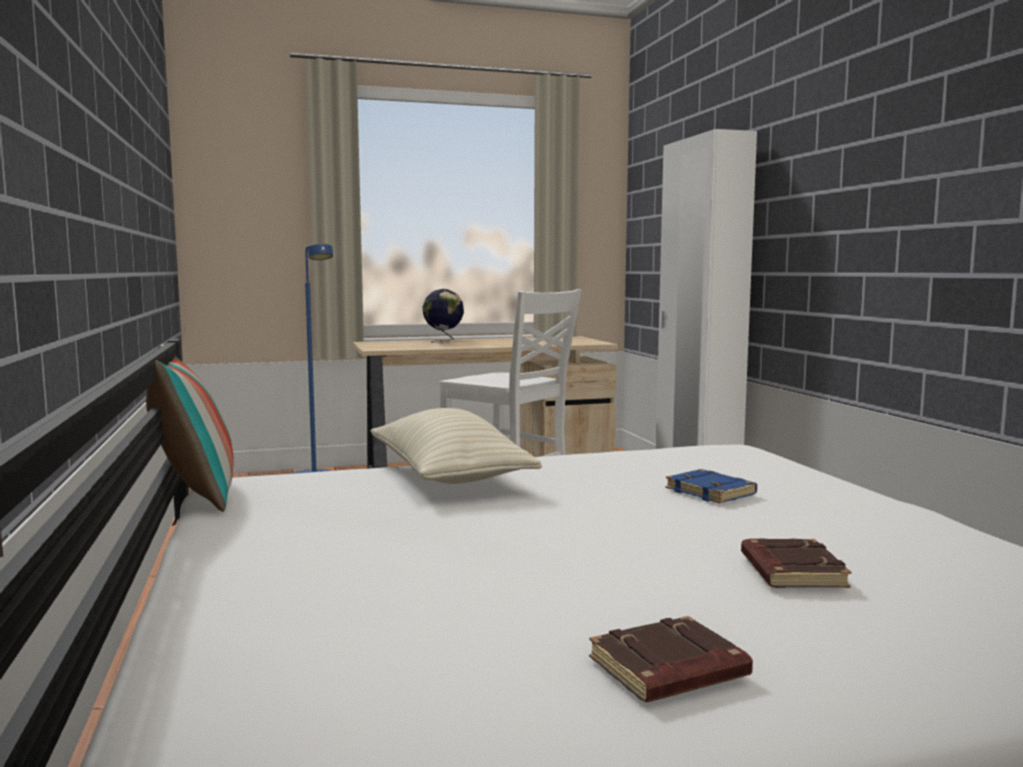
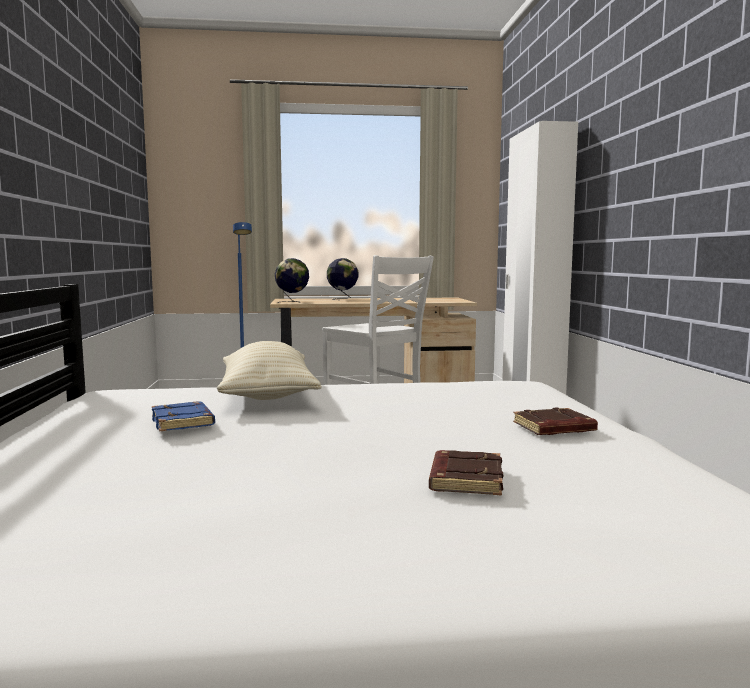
camera: 10 degrees right, 0 degrees up
pillow [146,344,234,512] -> none
brown book [589,616,753,702] -> brown book moved to [513,407,598,435]
blue book [666,469,757,503] -> blue book moved to [152,401,215,431]
none -> globe [275,258,309,303]

